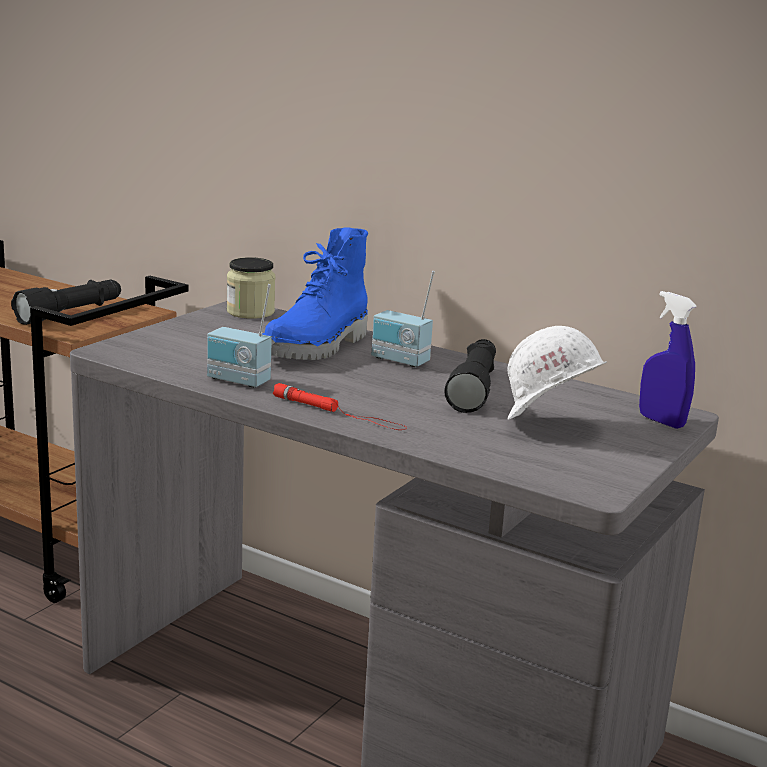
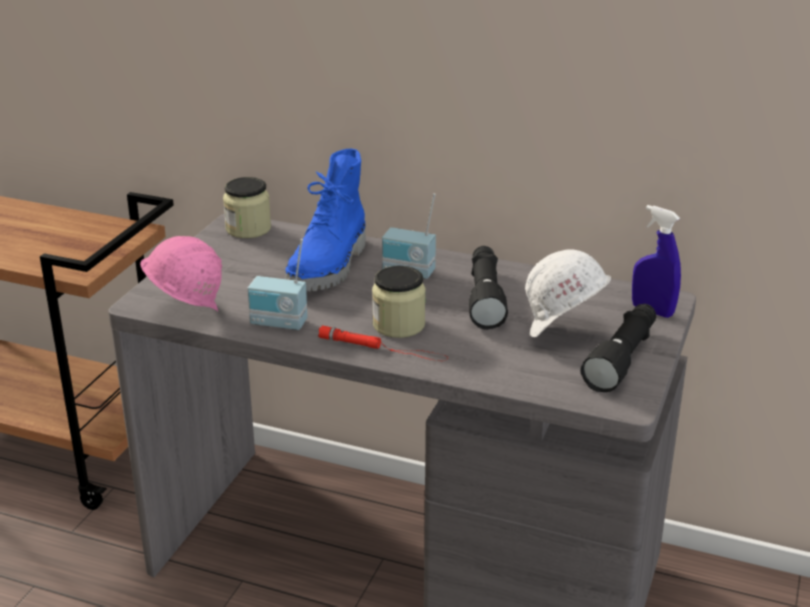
camera: 10 degrees left, 10 degrees up
black flashlight [11,280,121,325] -> black flashlight moved to [580,304,656,392]
none -> pink hard hat [140,236,222,311]
none -> jar [372,266,426,338]

